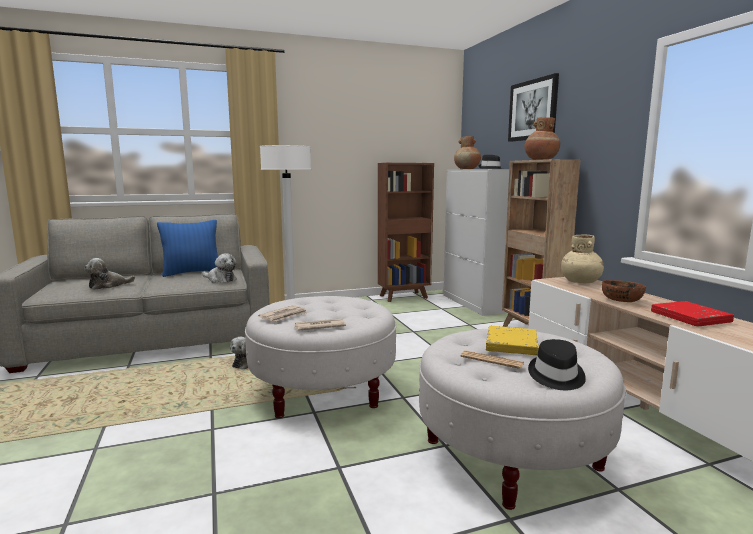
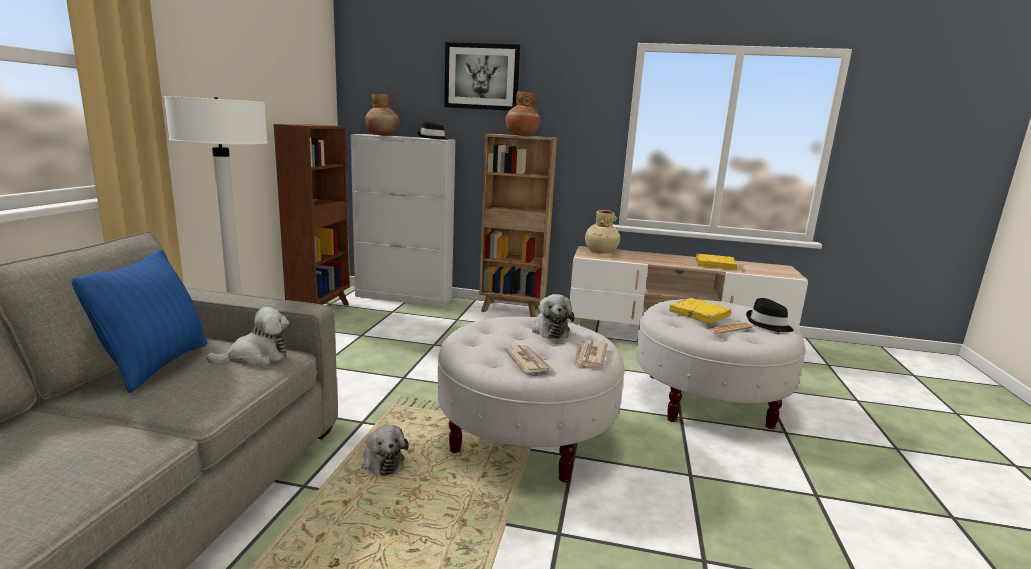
camera: 60 degrees left, 5 degrees up
plush toy [84,258,135,290] -> plush toy moved to [532,294,574,339]
brown bowl [602,280,646,302] -> none
red book [651,301,734,326] -> yellow book [696,254,737,270]

